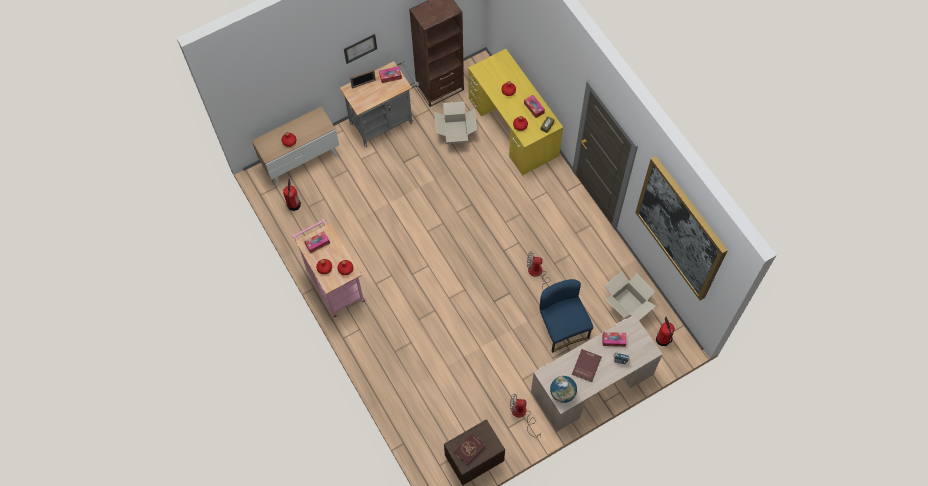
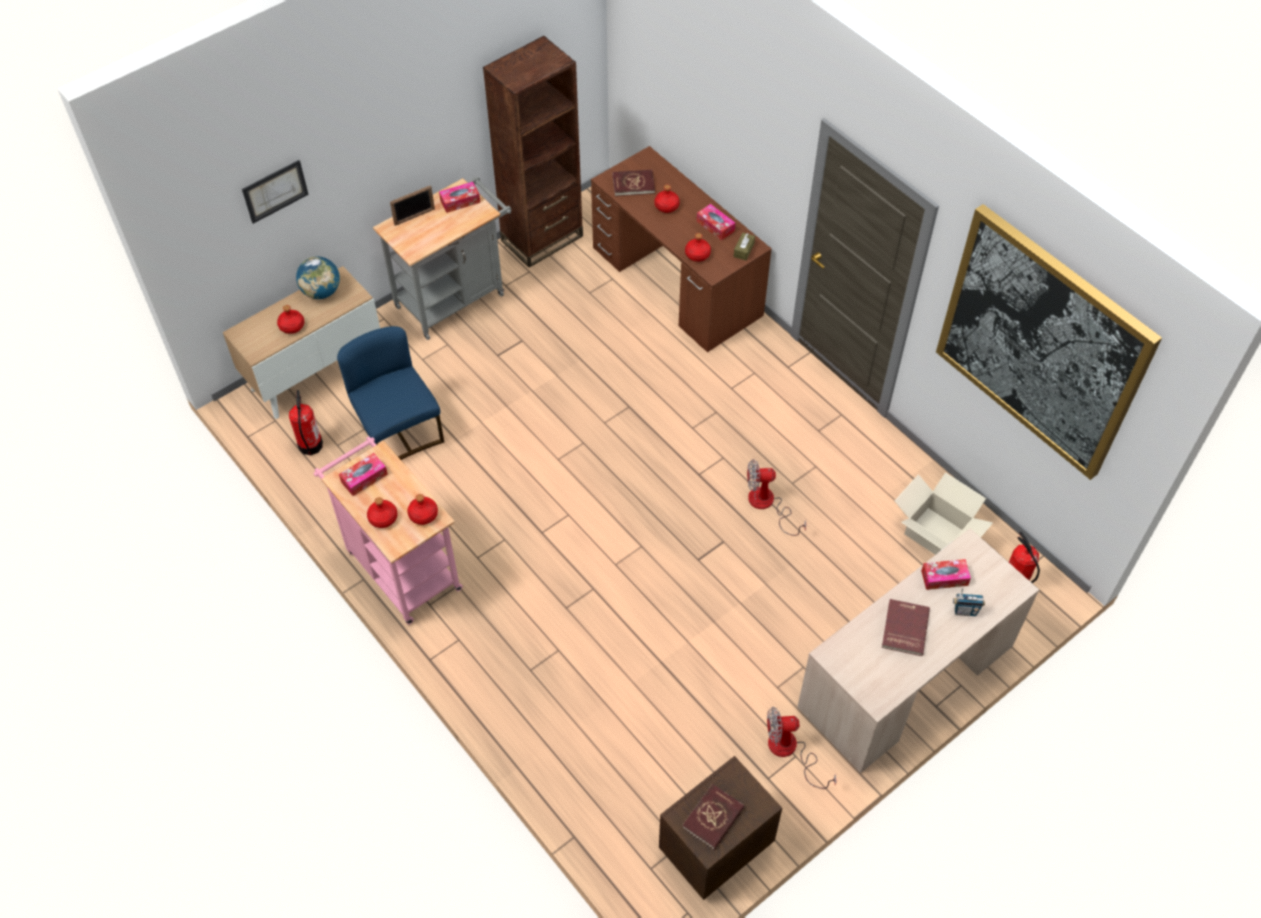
camera: 10 degrees left, 10 degrees down
picture [344,34,377,64] -> picture moved to [242,160,309,224]
cardboard box [435,101,477,144] -> none
yellow desk [468,49,563,176] -> brown desk [591,146,772,352]
blue chair [540,279,593,353] -> blue chair moved to [337,326,444,460]
globe [550,376,577,403] -> globe moved to [296,256,340,299]
none -> red book [612,170,655,196]

